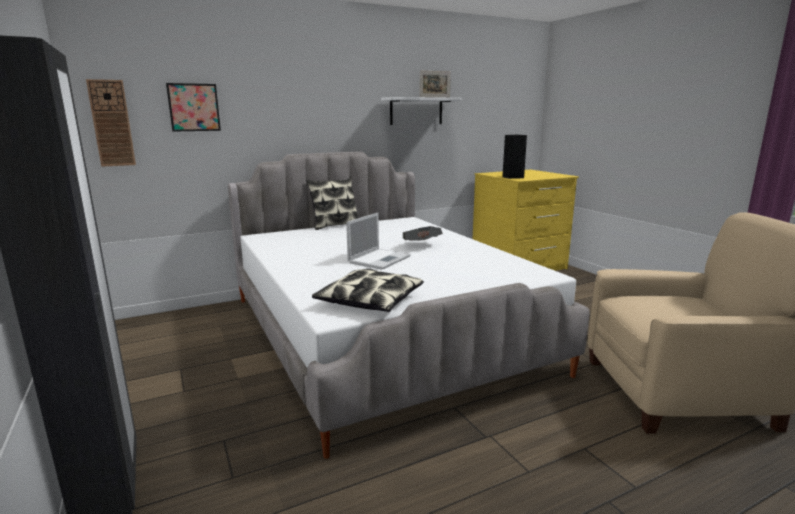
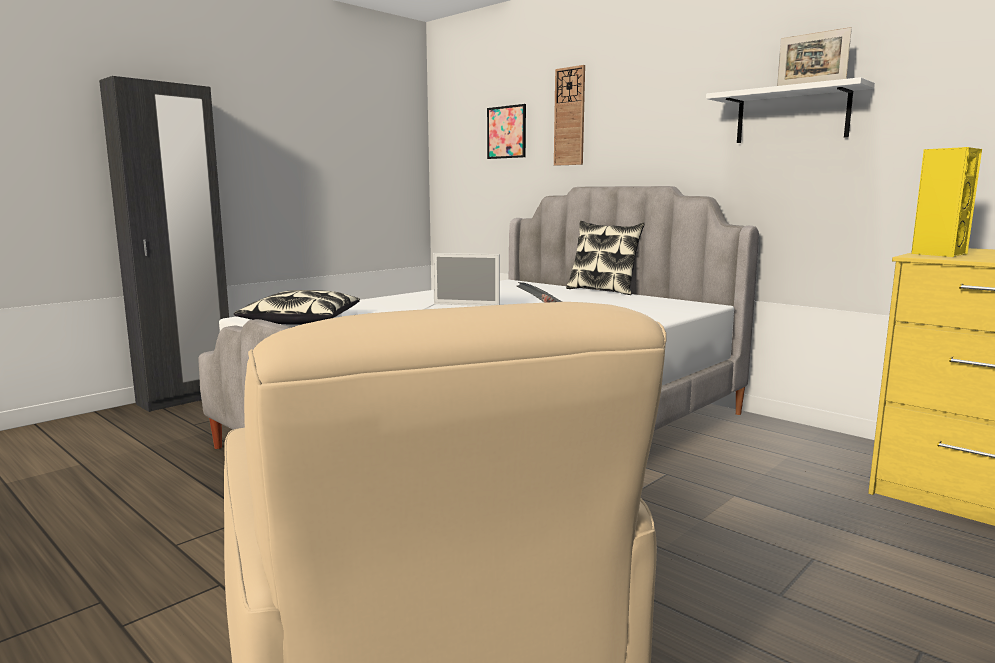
camera: 70 degrees right, 5 degrees down
wall clock [86,79,136,167] -> wall clock moved to [554,65,585,166]
black speaker [502,135,527,179] -> yellow speaker [911,147,982,257]

